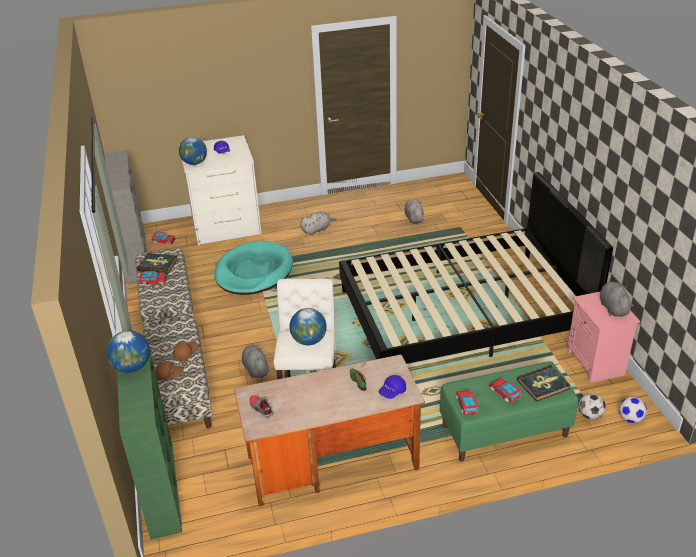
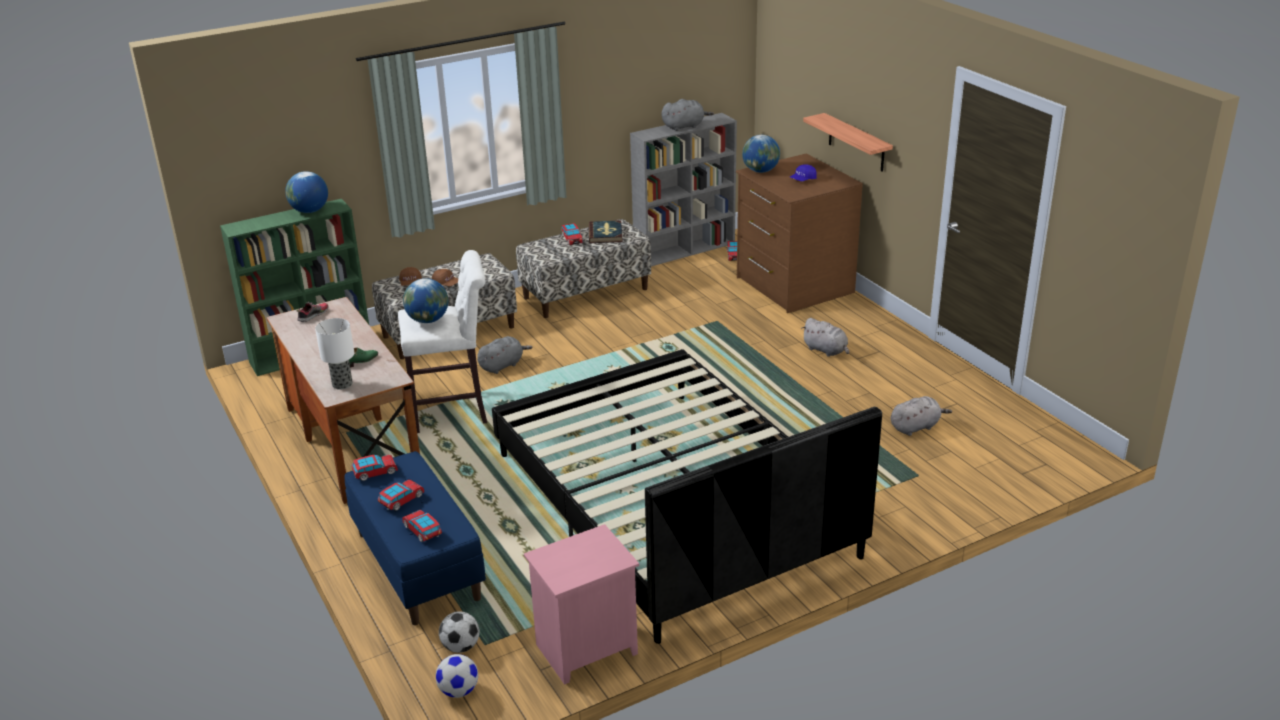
camera: 75 degrees right, 5 degrees down
white dresser [179,135,262,246] -> brown dresser [736,154,863,313]
turquoise dog bed [214,241,293,295] -> none
blue cap [379,375,406,399] -> table lamp [315,318,354,390]
green bench [440,361,578,462] -> blue bench [345,451,486,625]
book [517,365,570,402] -> toy car [402,510,442,542]
grey plush toy [600,282,634,317] -> grey plush toy moved to [662,99,714,131]
none -> shelf [803,113,893,172]

